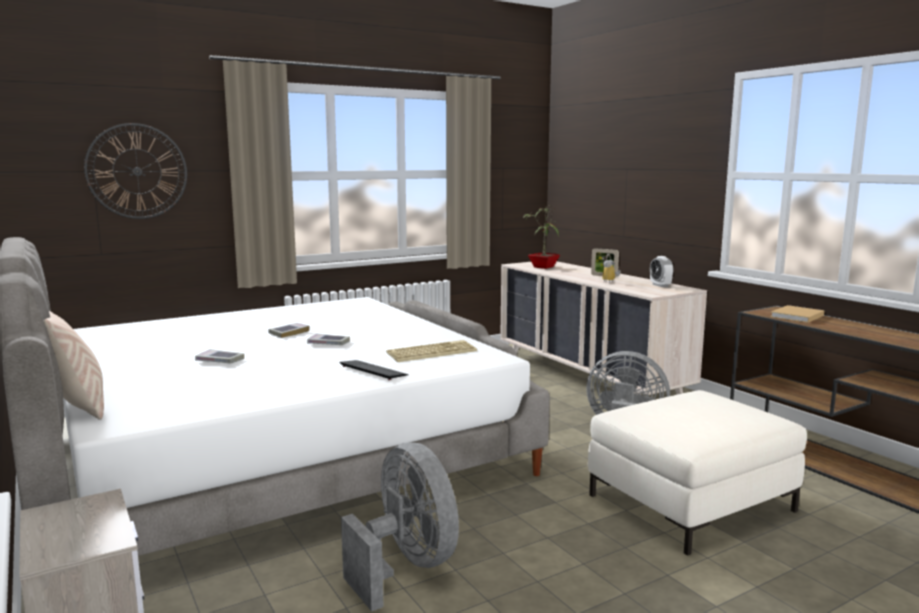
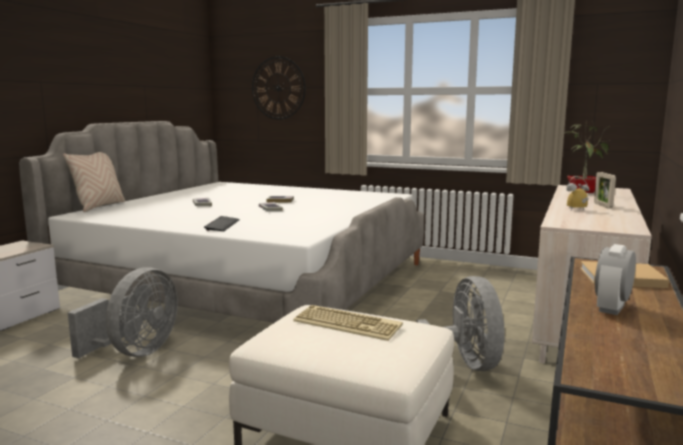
camera: 55 degrees right, 0 degrees up
keyboard [386,340,477,362] -> keyboard moved to [293,305,403,341]
alarm clock [650,256,673,287] -> alarm clock moved to [595,244,636,315]

